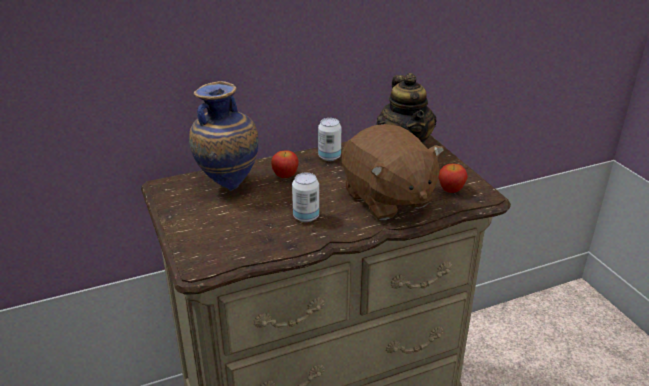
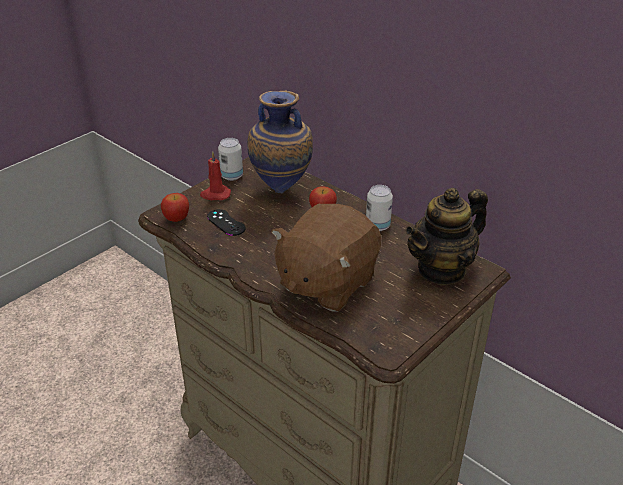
camera: 65 degrees right, 5 degrees up
can [292,173,319,222] -> can moved to [218,138,243,181]
apple [439,164,468,193] -> apple moved to [161,193,189,222]
none -> red candle [200,151,231,200]
none -> black game controller [207,209,245,236]

